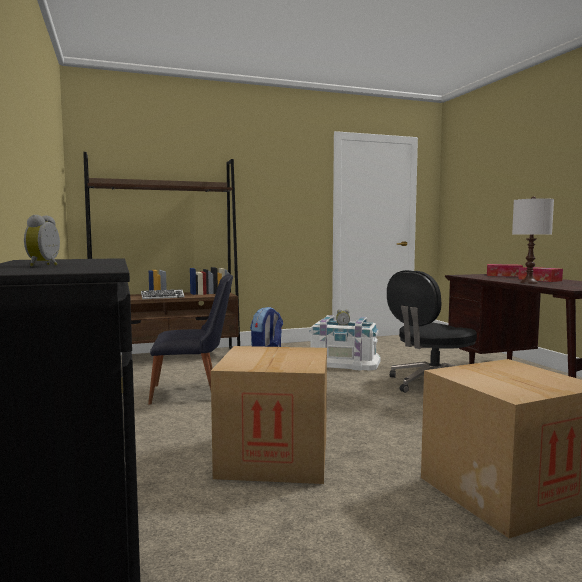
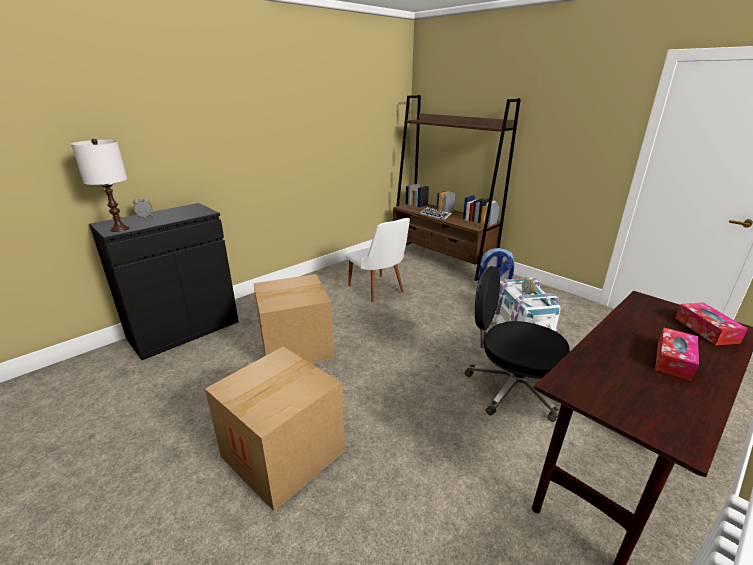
camera: 65 degrees right, 20 degrees up
black chair [148,274,233,405] -> white chair [345,218,410,302]
white table lamp [512,196,554,284] -> white table lamp moved to [71,139,129,232]

